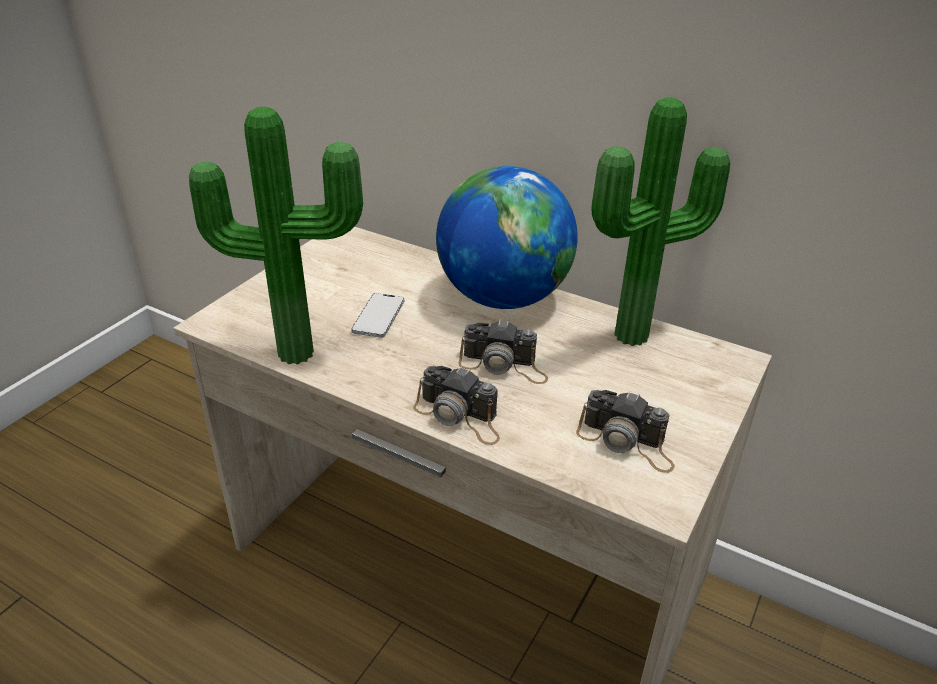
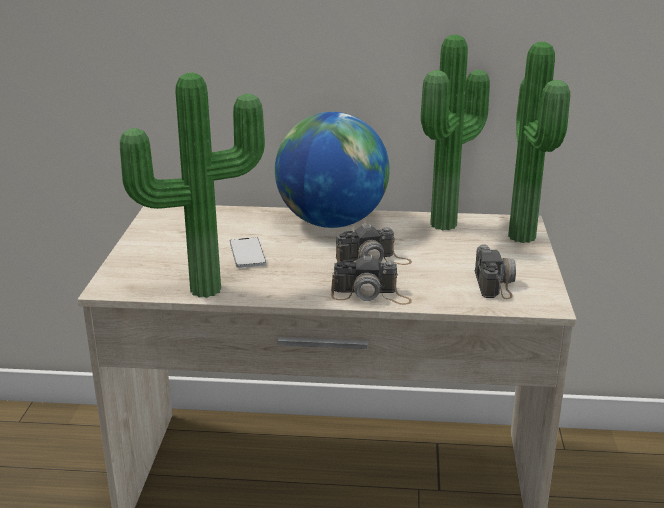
camera: 25 degrees left, 10 degrees down
camera [576,390,675,473] -> camera turned 90 degrees counterclockwise [475,245,516,299]
none -> potted plant [508,42,570,243]

